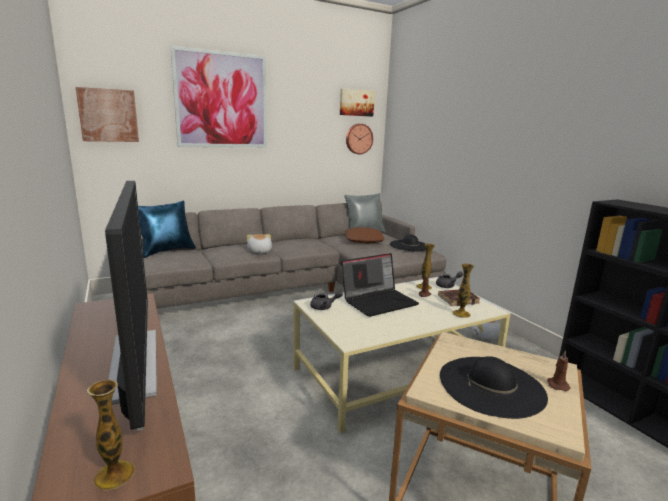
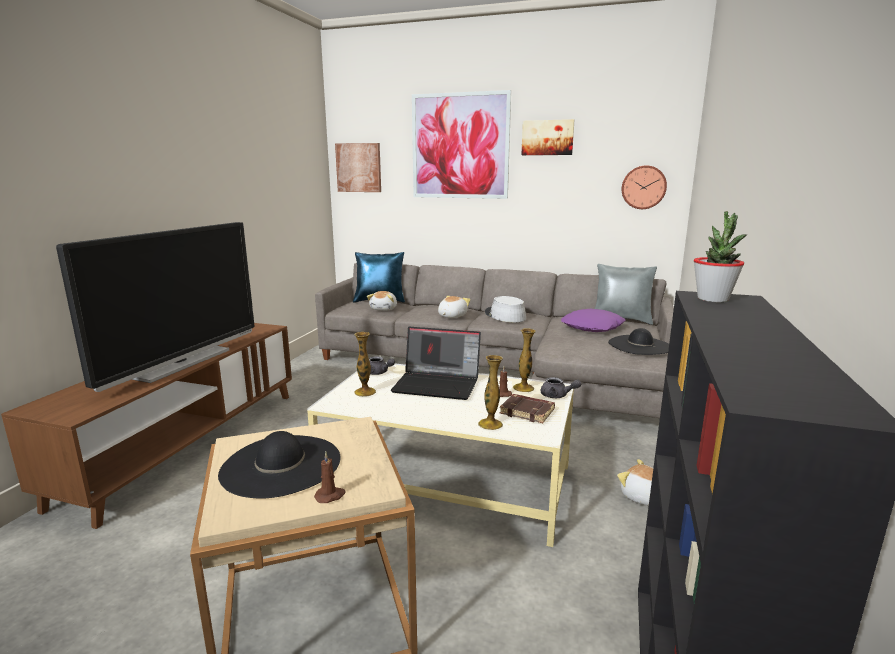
camera: 45 degrees right, 0 degrees up
vase [87,380,135,490] -> vase moved to [354,332,376,397]
picture [340,89,375,117] -> picture moved to [521,119,574,155]
brown pillow [345,227,384,243] -> purple pillow [561,309,626,332]
none -> plush toy [367,291,397,311]
none -> grey hat [485,296,526,322]
none -> potted plant [694,211,747,302]

